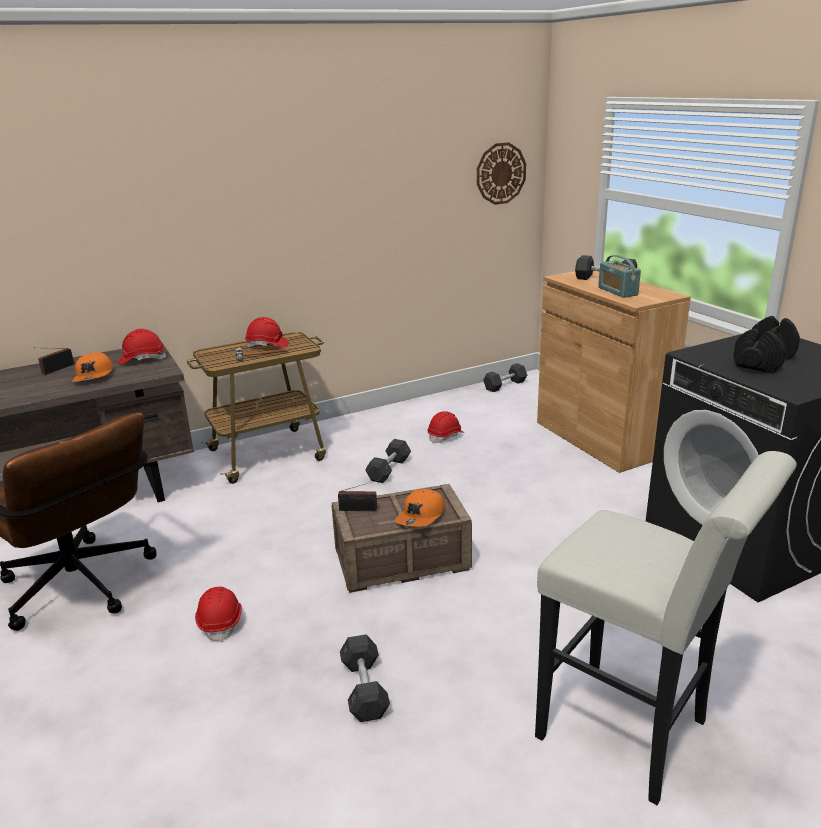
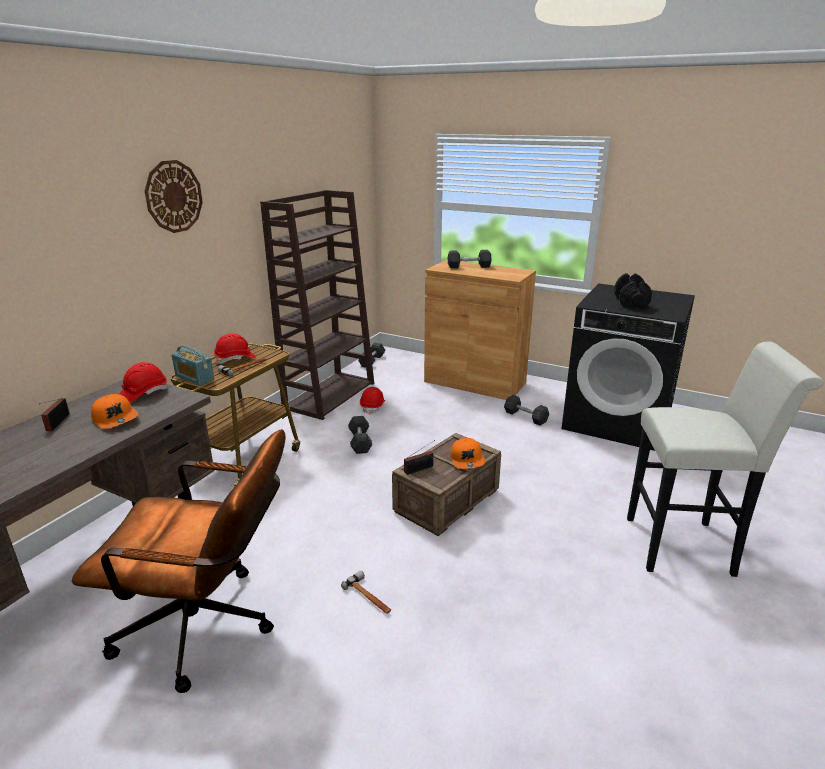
camera: 35 degrees left, 0 degrees up
red hard hat [195,587,242,642] -> hammer [341,571,391,614]
grey dumbbell [340,634,390,722] -> grey dumbbell moved to [504,395,549,426]
wall clock [477,142,526,205] -> wall clock moved to [145,160,203,233]
radio [598,255,641,298] -> radio moved to [172,345,214,385]
none -> brown bookcase [260,190,374,420]

